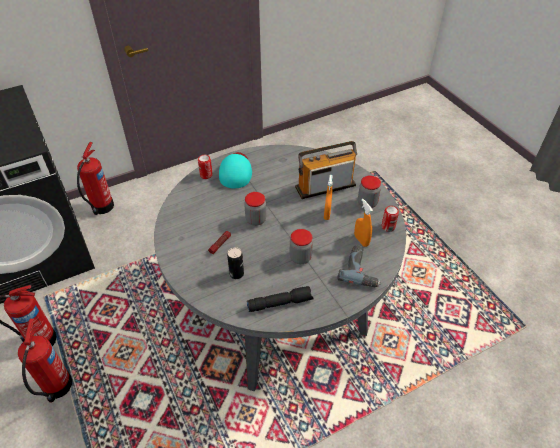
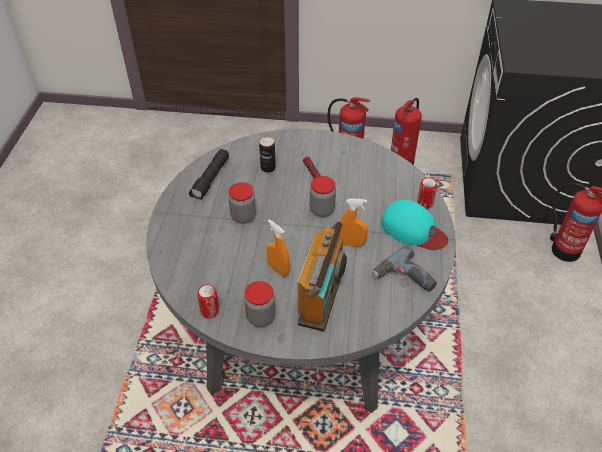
camera: 125 degrees right, 0 degrees up
power drill [337,245,381,287] -> power drill moved to [373,245,437,292]
orange spray bottle [354,199,373,247] -> orange spray bottle moved to [339,198,368,247]

